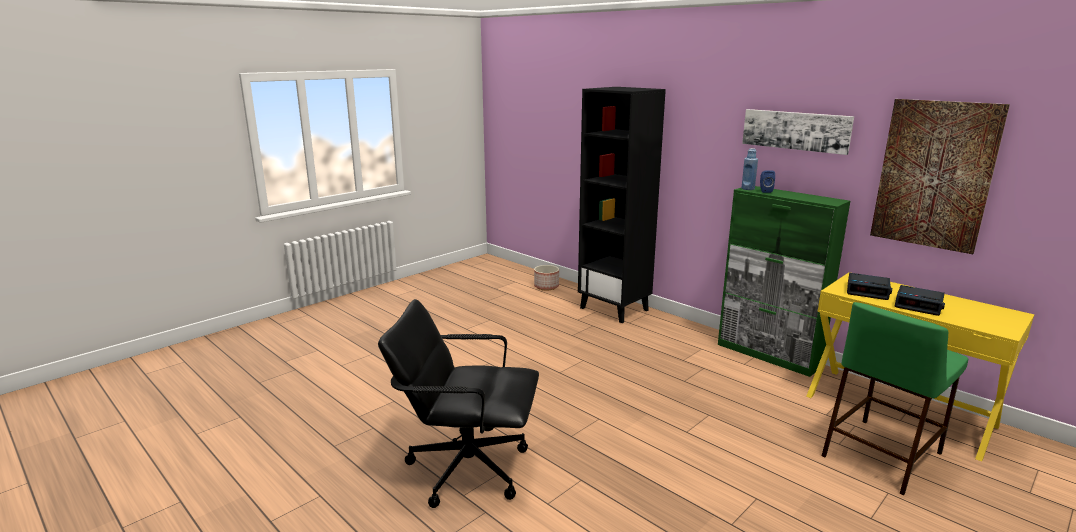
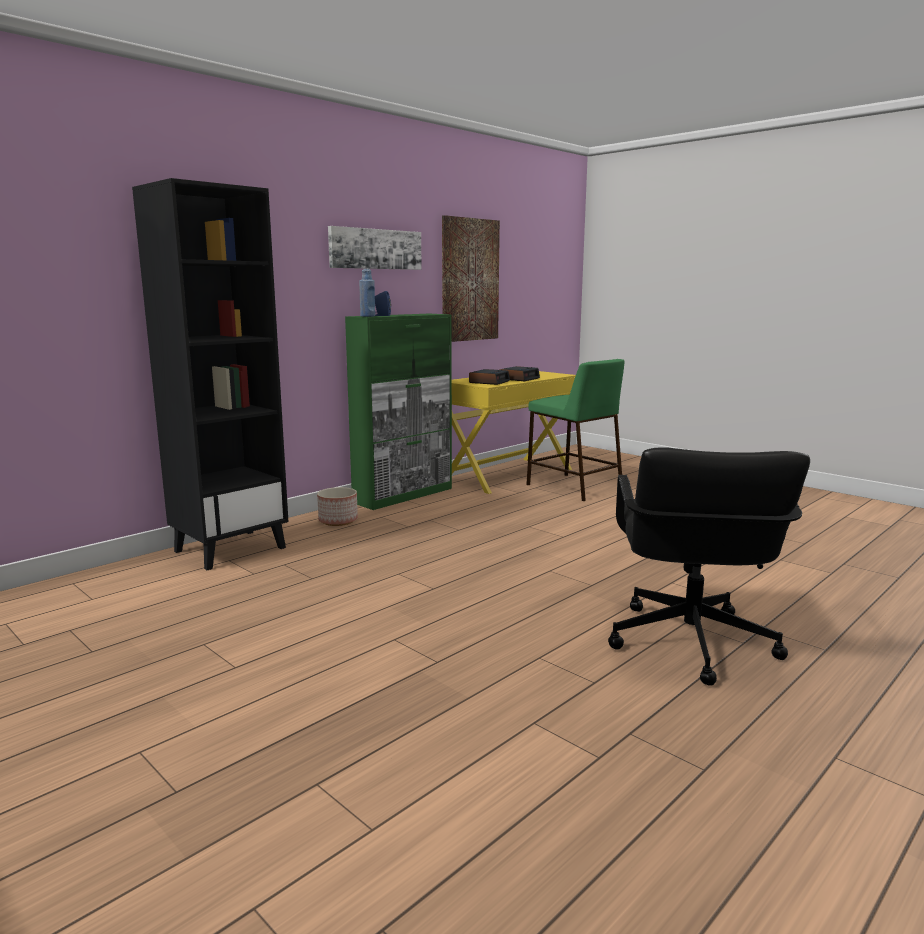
camera: 90 degrees left, 5 degrees down
planter [534,265,559,291] -> planter moved to [317,487,358,526]

